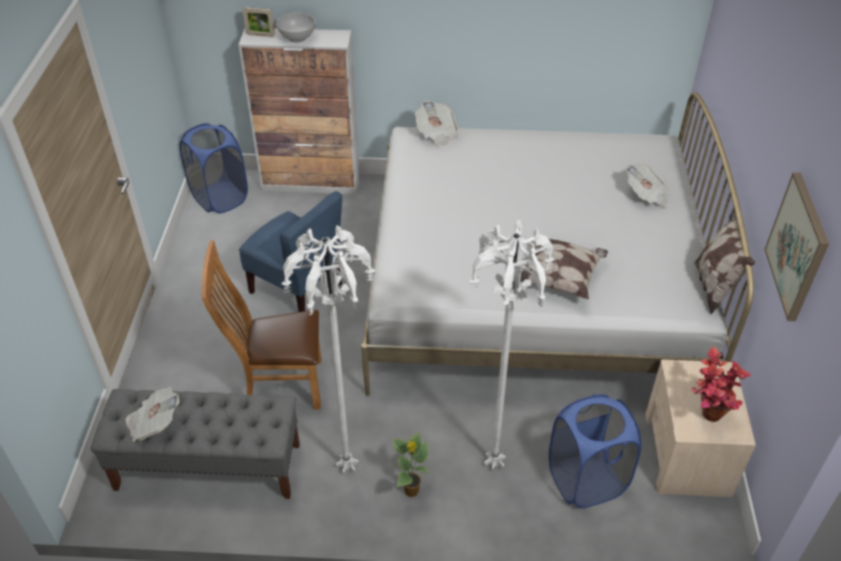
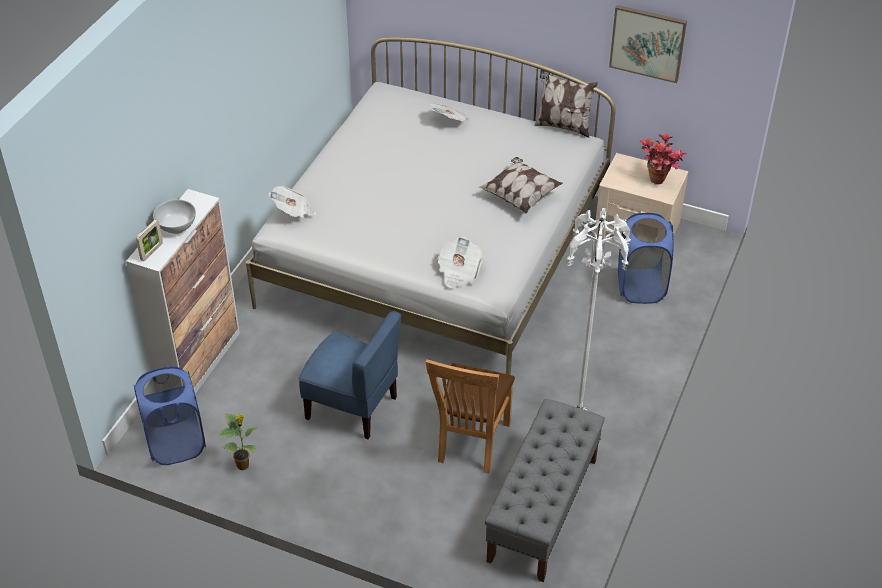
camera: 70 degrees left, 0 degrees up
newspaper [125,387,180,442] -> newspaper moved to [437,237,483,288]
blue chair [239,191,342,312] -> blue chair turned 60 degrees clockwise [299,311,401,439]
potted plant [392,431,429,497] -> potted plant moved to [218,413,258,470]
white floor lamp [469,220,554,469] -> none

